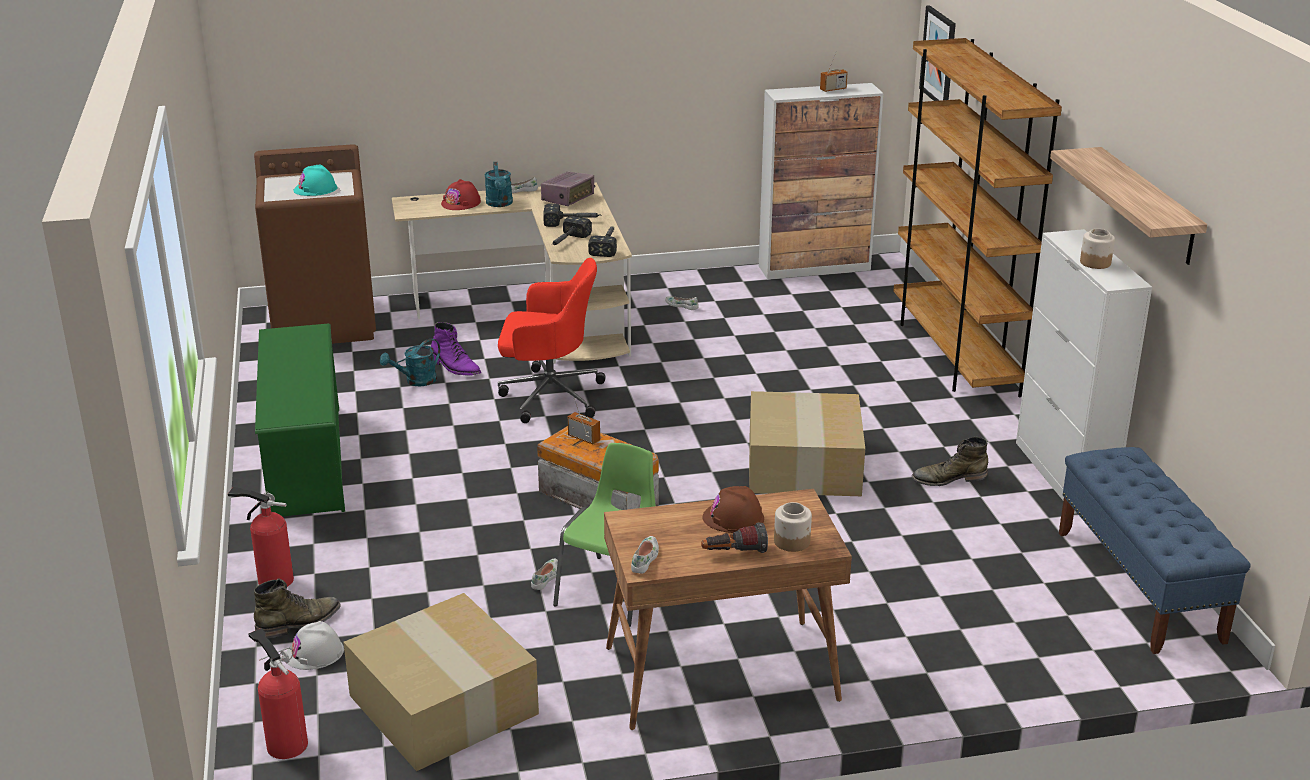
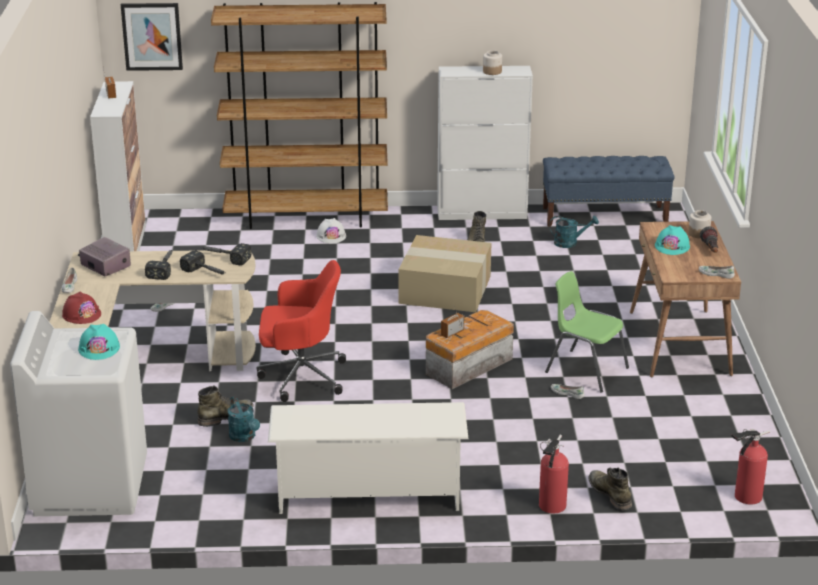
camera: 80 degrees left, 0 degrees up
brown washing machine [254,144,376,344] -> white washing machine [10,311,147,516]
green shoe rack [255,323,345,517] -> white shoe rack [268,402,468,514]
white hard hat [286,621,344,670] -> white hard hat moved to [316,218,346,244]
cardboard box [343,593,539,771] -> none
purple boot [431,322,481,376] -> green boot [197,385,254,427]
turquoise watering can [484,162,513,207] -> turquoise watering can moved to [549,216,599,248]
red office chair [498,258,606,423] -> red office chair turned 75 degrees clockwise [257,260,346,402]
brown hard hat [702,486,764,533] -> turquoise hard hat [655,225,690,255]
shelf [1050,147,1207,265] -> none

